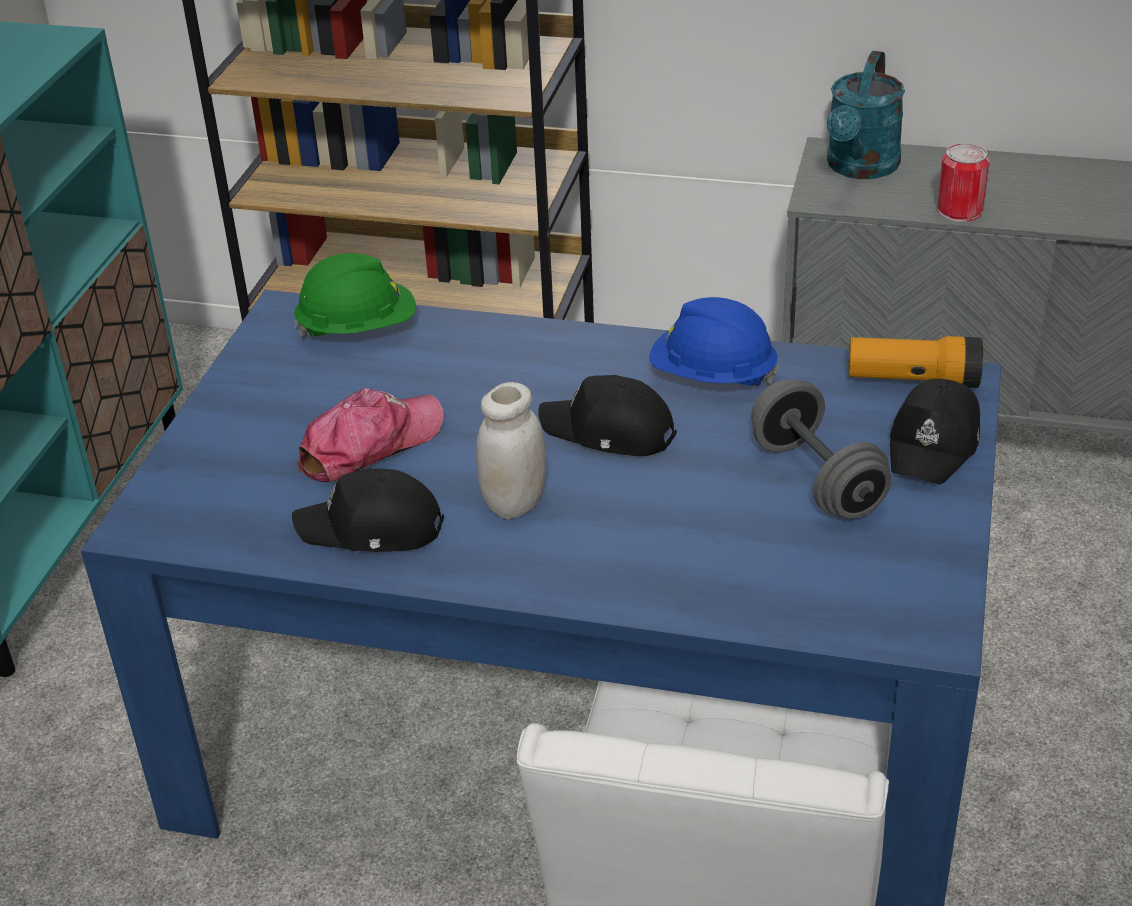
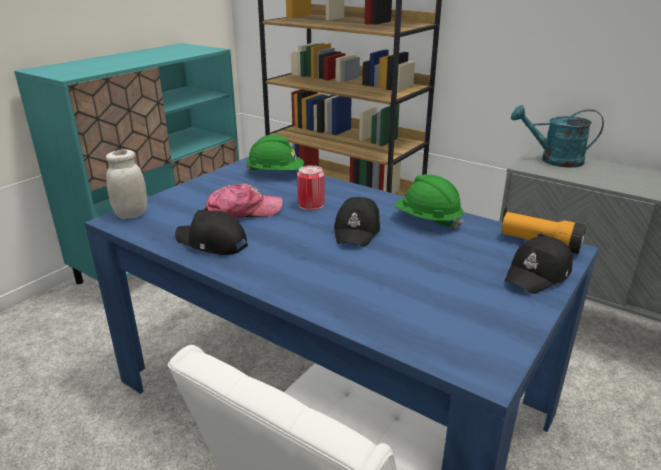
camera: 20 degrees right, 10 degrees down
white jar [476,382,546,519] -> white jar moved to [106,150,147,219]
black cap [538,375,677,456] -> black cap turned 120 degrees counterclockwise [334,197,380,247]
blue hard hat [649,297,779,386] -> green hard hat [394,174,463,229]
grey dumbbell [751,380,891,519] -> none
turquoise watering can [827,51,905,179] -> turquoise watering can turned 60 degrees clockwise [511,105,604,168]
can [937,143,990,222] -> can moved to [297,165,324,210]

